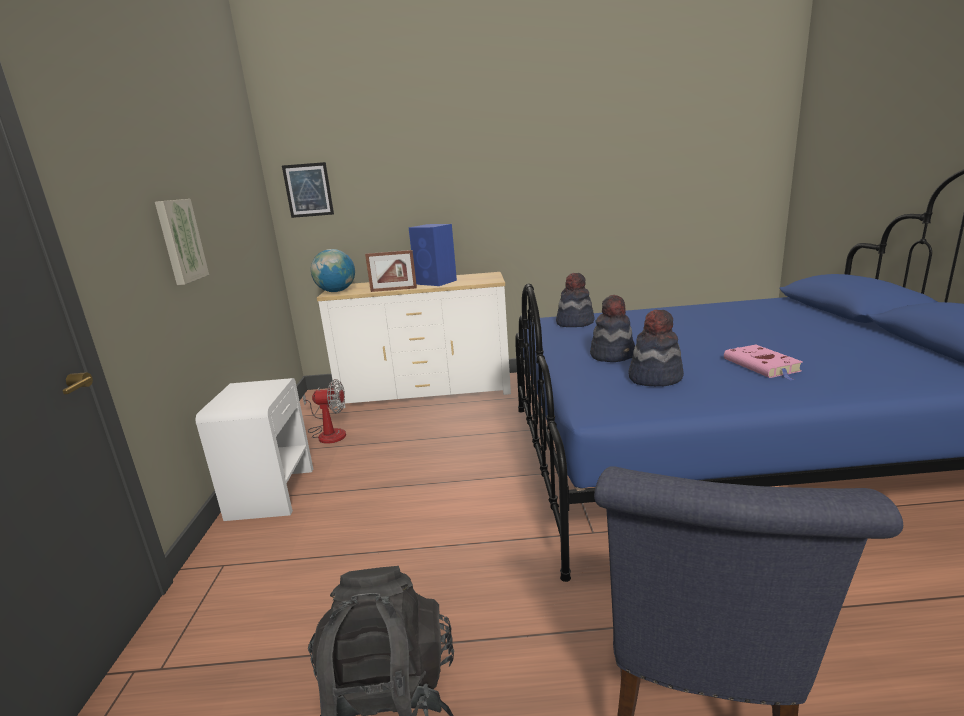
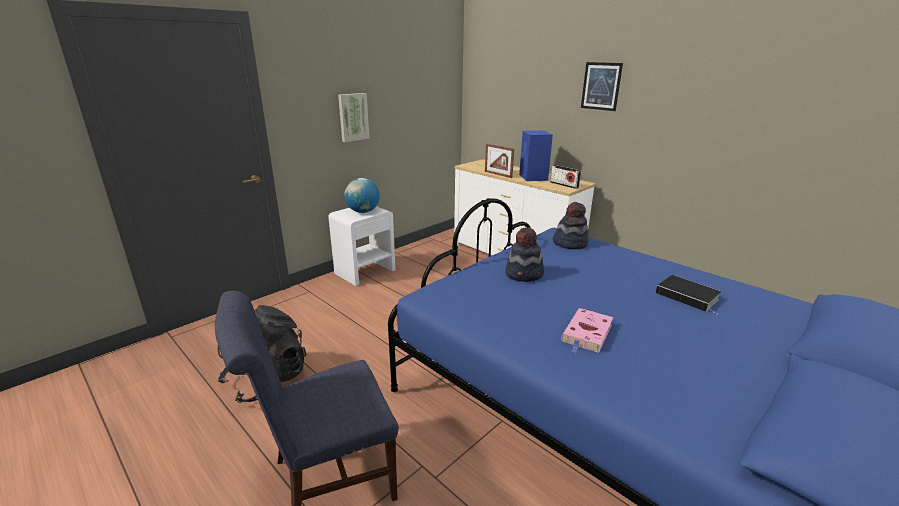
camera: 45 degrees right, 5 degrees up
picture [282,162,334,218] -> picture moved to [581,62,623,111]
fan [303,379,346,444] -> none
globe [311,249,355,292] -> globe moved to [344,178,380,213]
hat [628,310,684,386] -> none
none -> radio [550,165,581,189]
none -> book [655,275,721,314]

